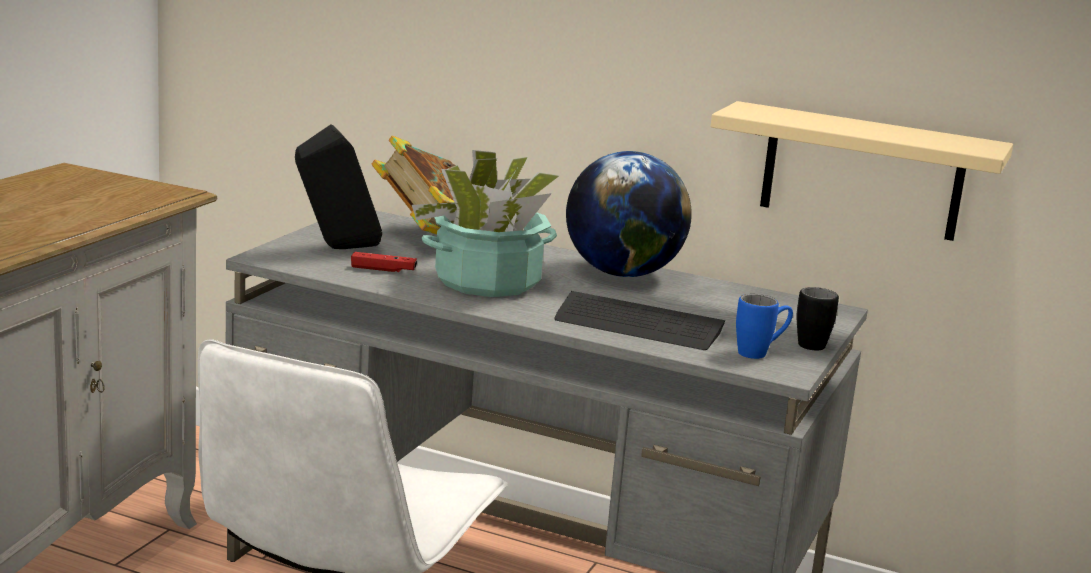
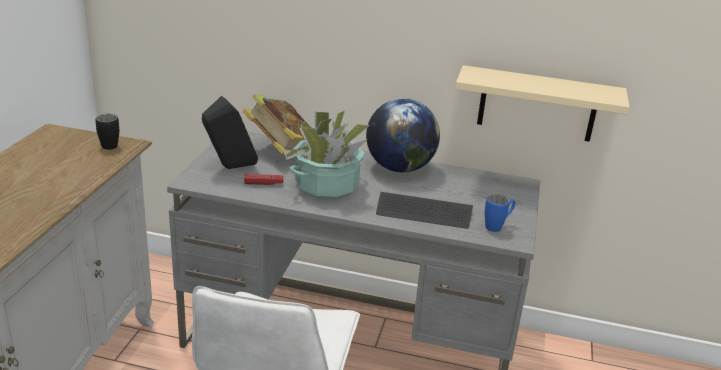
camera: 10 degrees left, 10 degrees up
black mug [797,287,839,350] -> black mug moved to [95,114,119,150]

